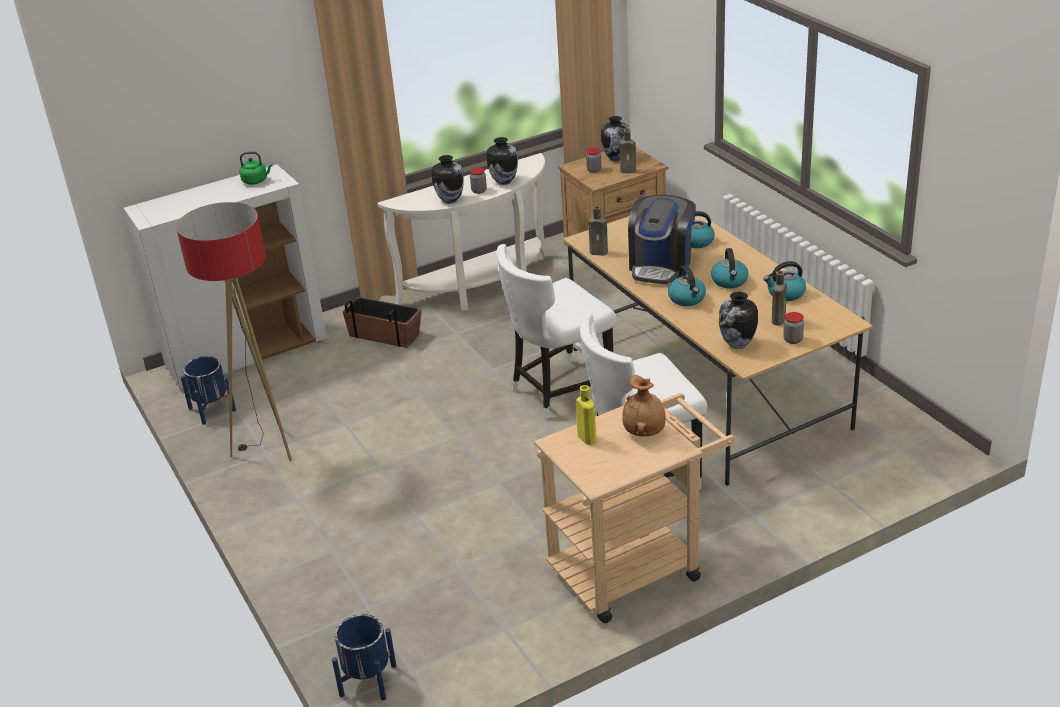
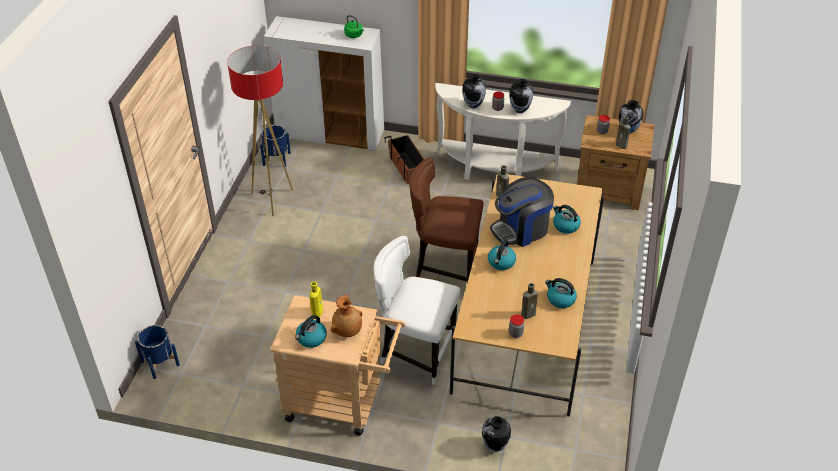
camera: 40 degrees right, 10 degrees up
white chair [497,244,617,420] -> brown chair [409,158,483,282]
kettle [711,248,748,288] -> kettle moved to [295,315,327,348]
vase [719,292,758,349] -> vase moved to [482,416,511,452]

